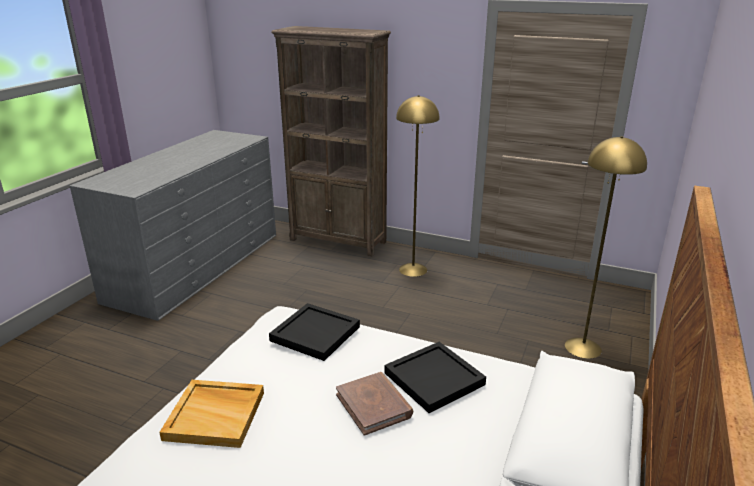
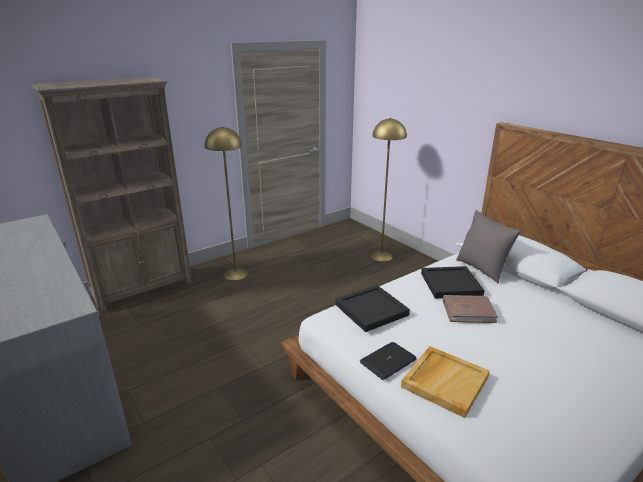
camera: 60 degrees left, 0 degrees up
none -> laptop [360,342,417,380]
none -> grey pillow [456,210,521,284]

